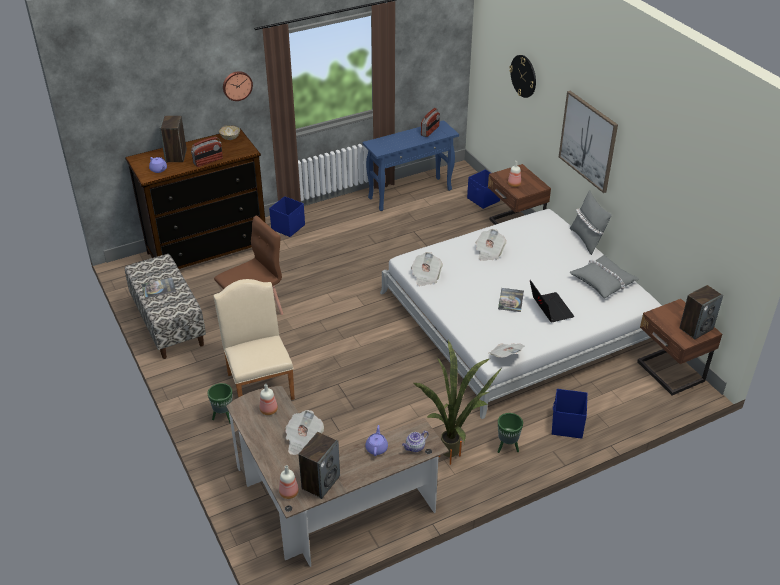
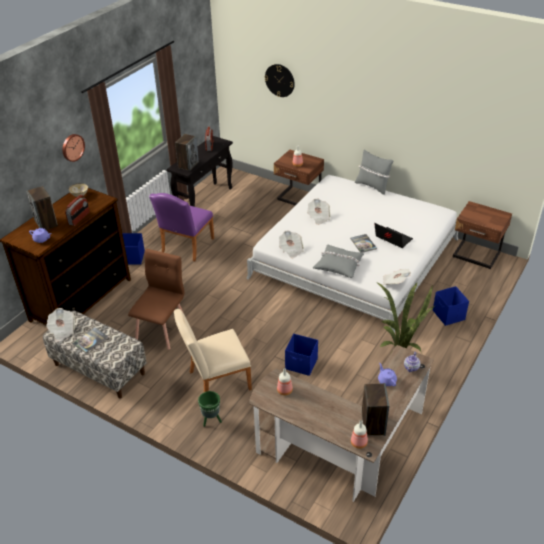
camera: 30 degrees left, 0 degrees up
beige chair [213,279,295,400] -> beige chair turned 60 degrees counterclockwise [174,309,252,392]
newspaper [285,410,324,455] -> newspaper moved to [46,308,75,342]
blue console table [363,120,459,211] -> black console table [167,136,233,207]
blue storage box [467,169,500,209] -> blue storage box moved to [285,334,318,376]
green planter [498,413,523,453] -> none
picture [559,91,618,193] -> none
grey pillow [569,255,639,298] -> grey pillow moved to [313,244,364,278]
speaker [680,285,723,340] -> speaker moved to [175,134,199,171]
none -> purple chair [149,193,214,262]

